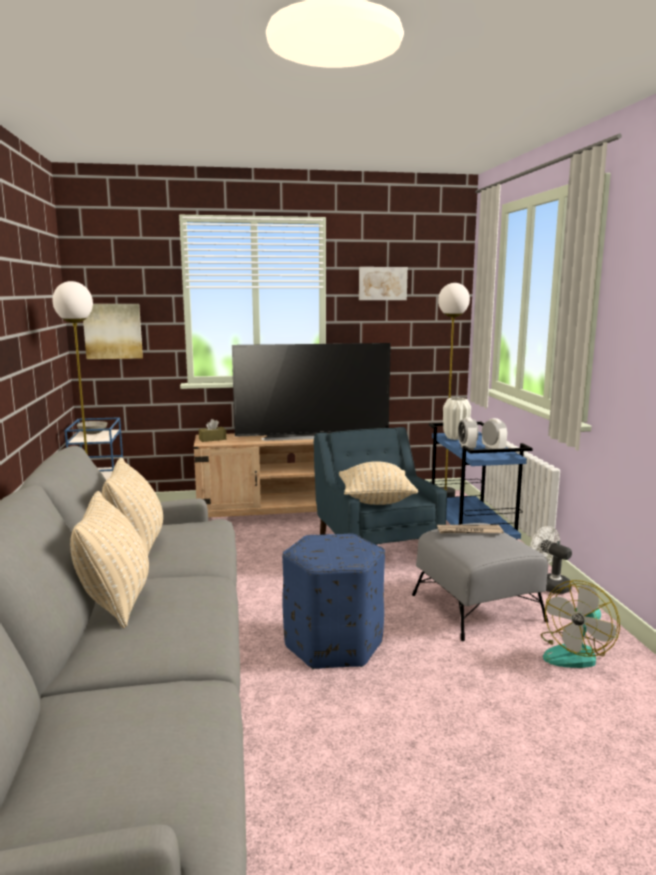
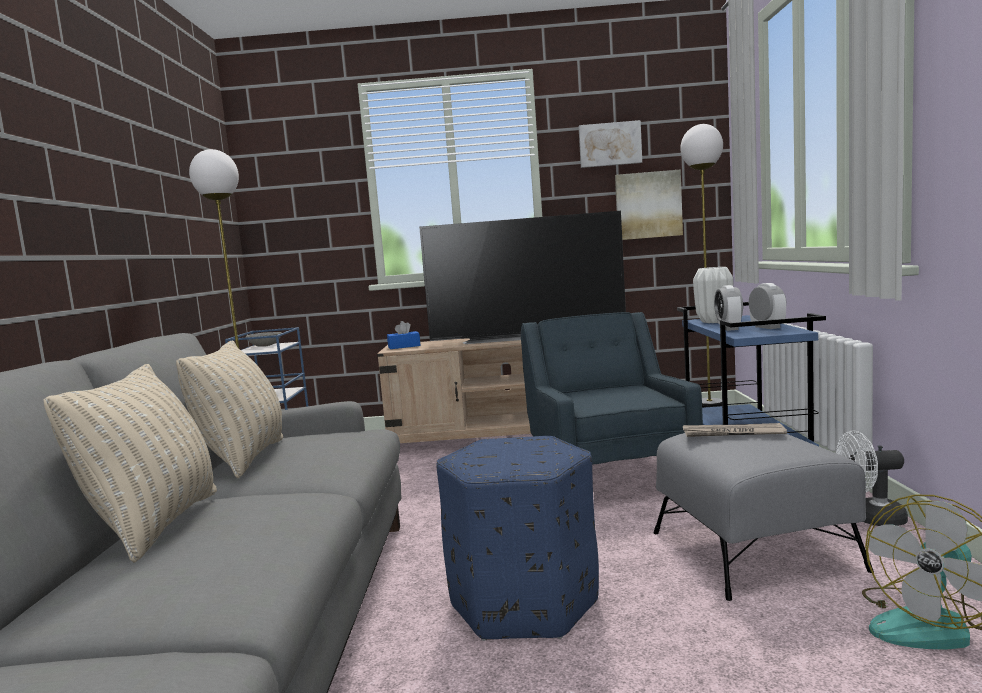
camera: 10 degrees right, 5 degrees down
picture [83,304,143,359] -> picture moved to [615,169,683,240]
brown tissue box [199,419,226,442] -> blue tissue box [387,321,421,349]
beige pillow [339,461,418,505] -> none
white fan [530,526,572,594] -> white fan turned 60 degrees counterclockwise [836,431,908,526]

